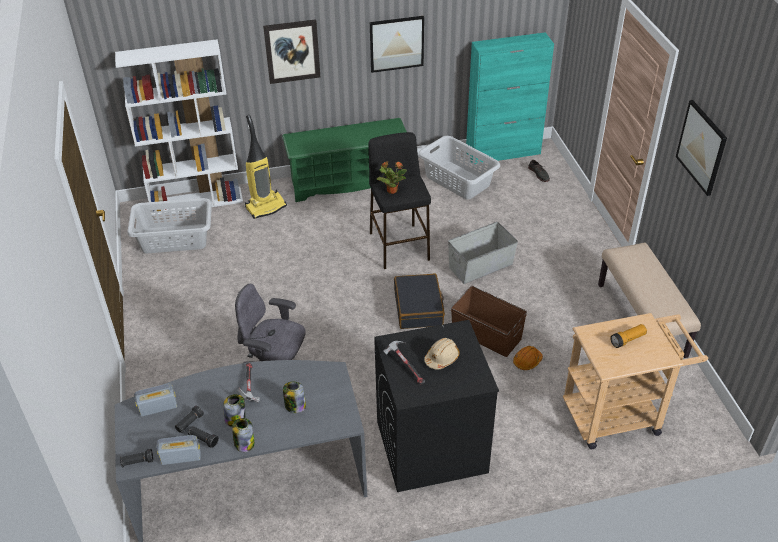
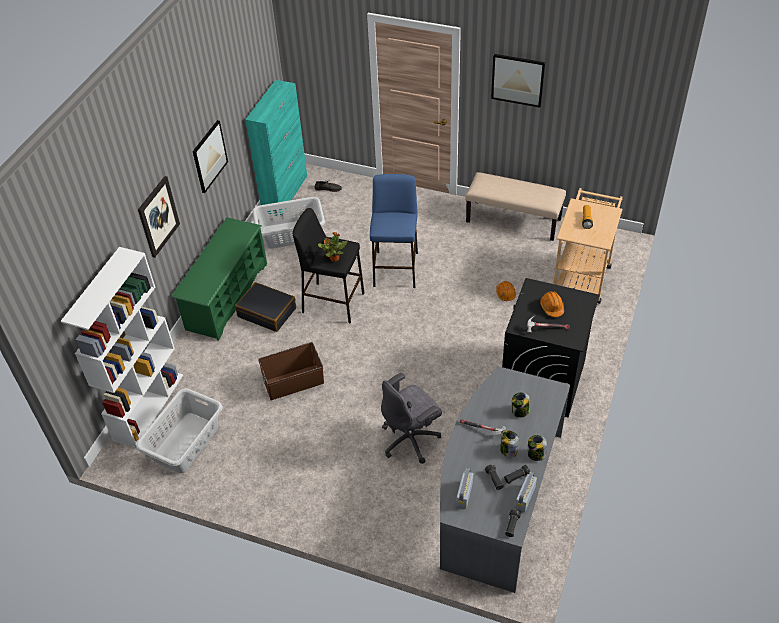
camera: 55 degrees left, 5 degrees up
vacuum cleaner [245,115,287,219] -> none
black suitcase [394,273,445,329] -> black suitcase moved to [235,282,296,332]
beige hard hat [424,338,460,369] -> orange hard hat [540,291,564,317]
grey storage box [448,222,518,284] -> blue stool [370,174,418,288]
brown storage box [451,286,527,357] -> brown storage box moved to [258,342,324,400]

